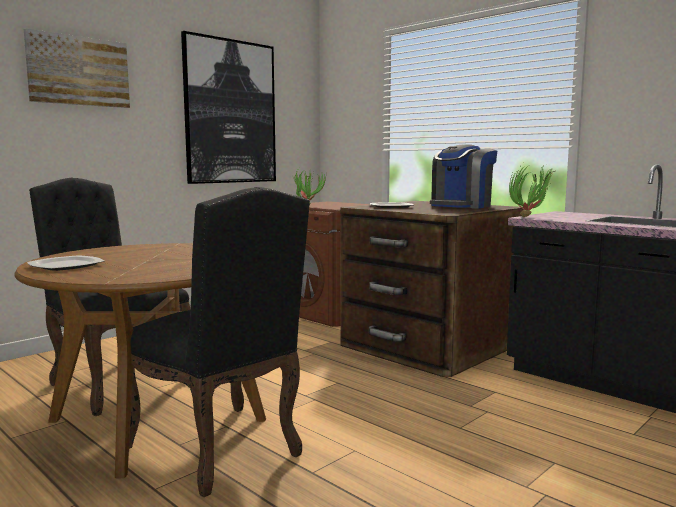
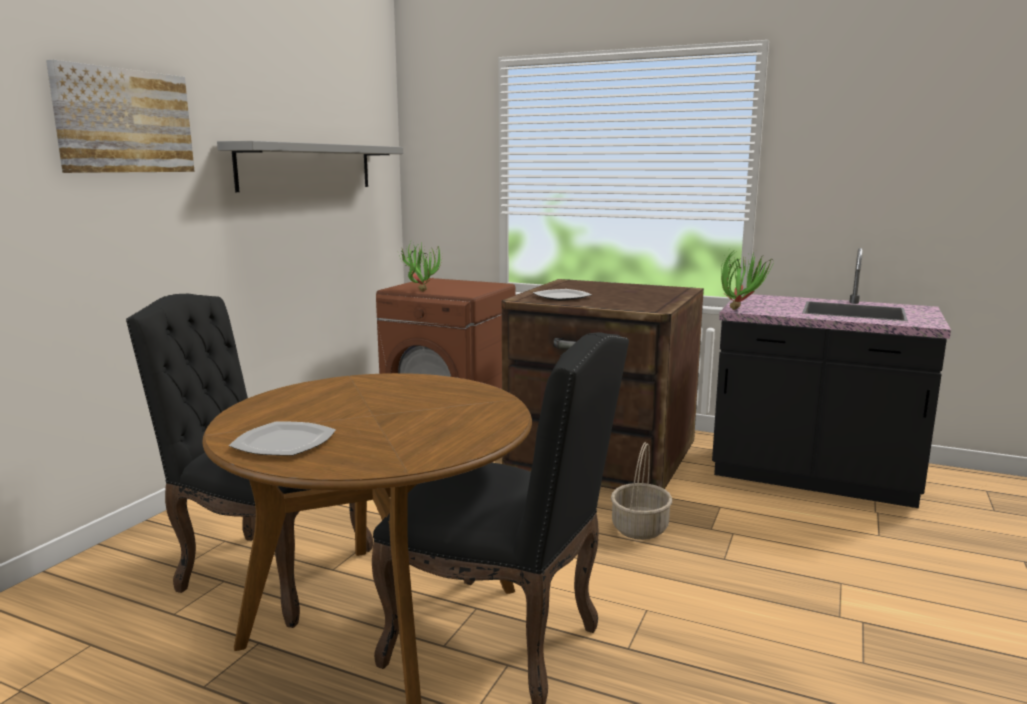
camera: 20 degrees left, 5 degrees up
picture [181,31,276,184] -> grey shelf [217,141,403,192]
coffee machine [430,144,497,209] -> none
none -> basket [611,442,672,540]

